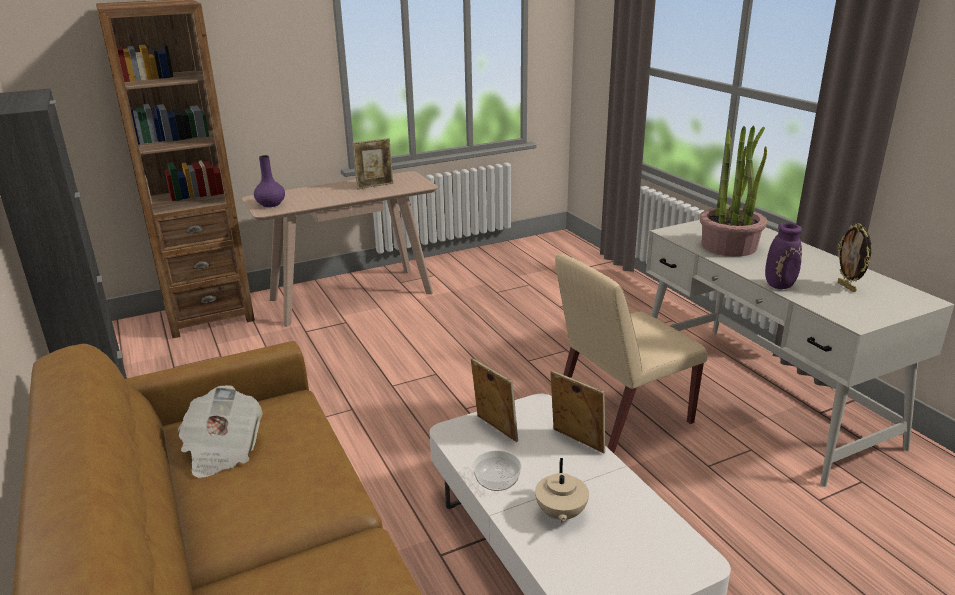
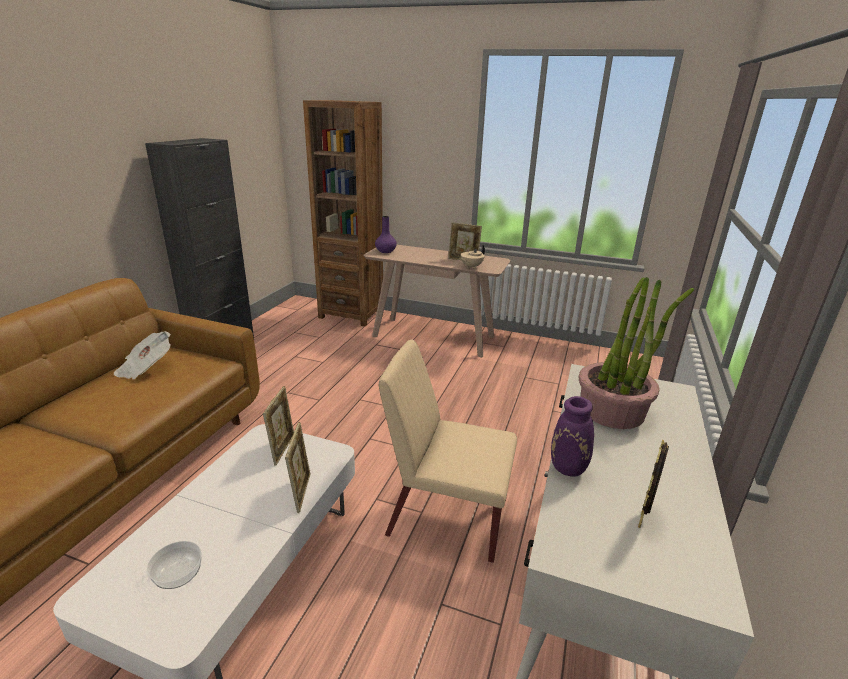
camera: 45 degrees right, 0 degrees up
bowl [473,450,521,491] -> bowl moved to [147,541,202,589]
beige teapot [535,458,589,524] -> beige teapot moved to [459,245,485,269]

